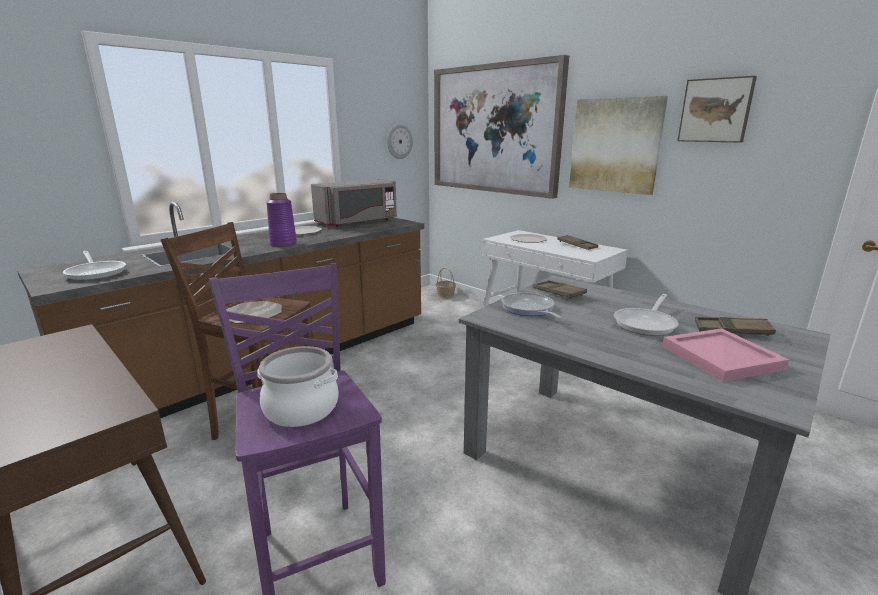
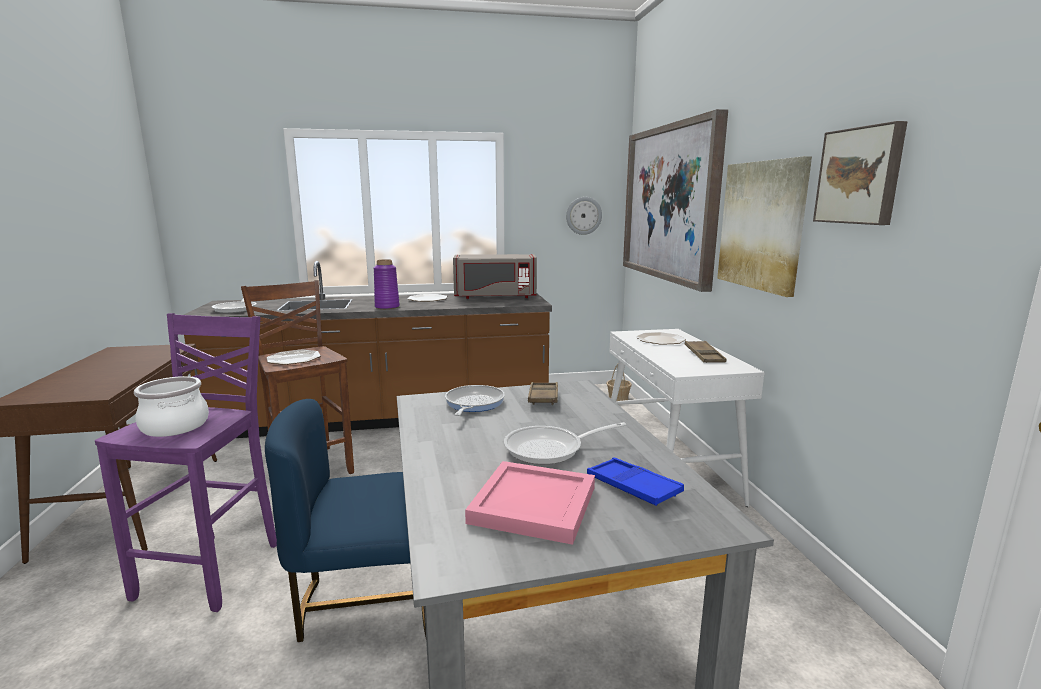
camera: 35 degrees right, 5 degrees down
brown tray [695,317,776,336] -> blue tray [587,457,684,506]
none -> blue chair [265,399,426,642]

